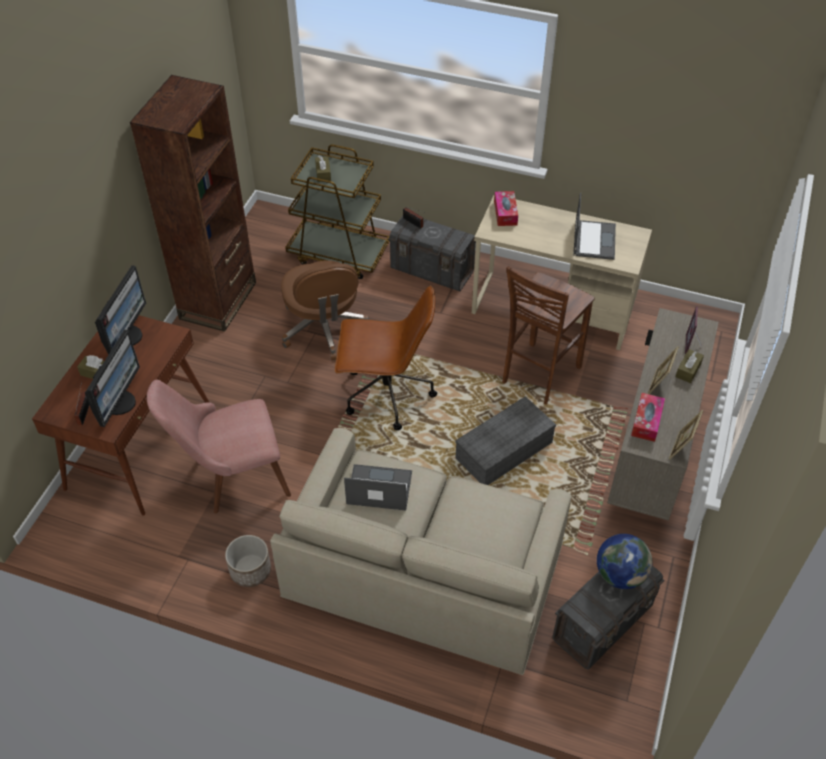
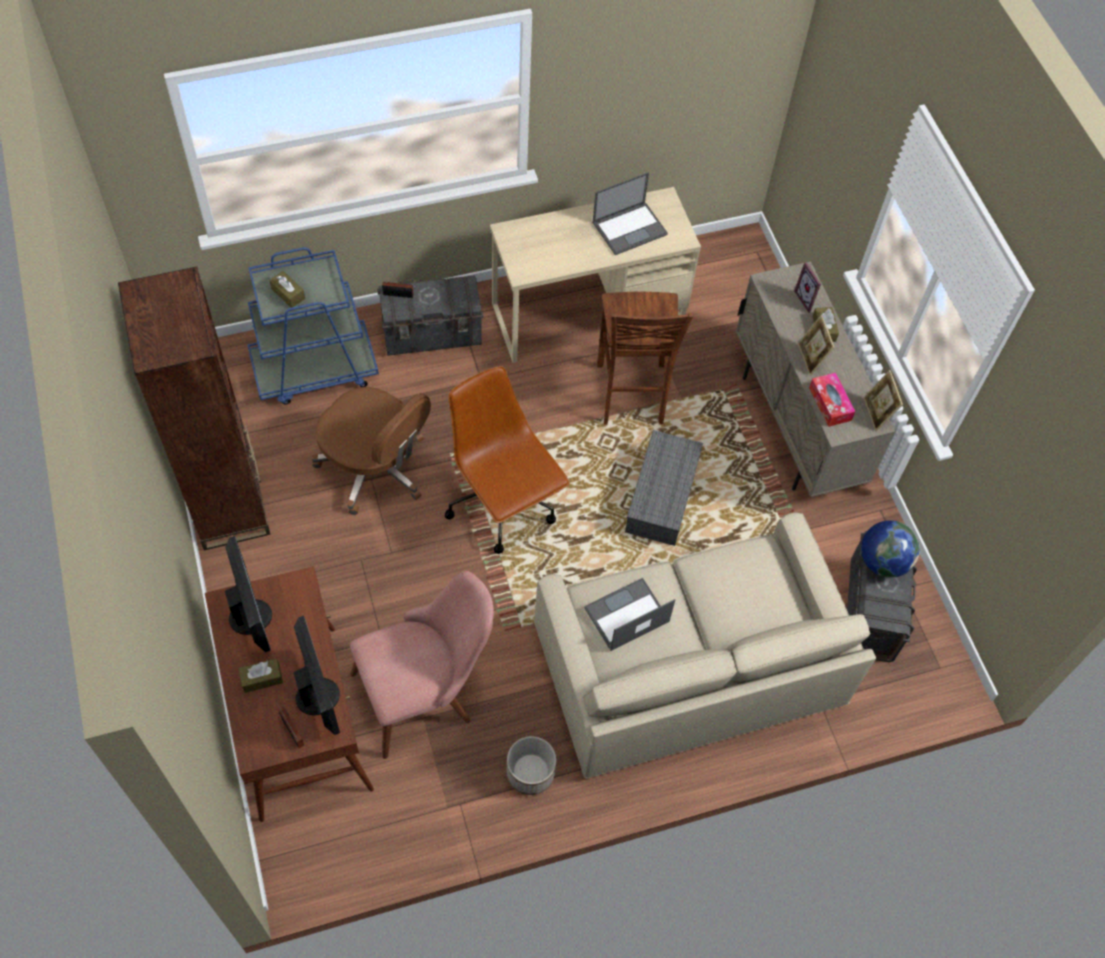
camera: 40 degrees left, 10 degrees up
pink chair [147,380,291,513] -> pink chair turned 150 degrees counterclockwise [350,571,494,759]
brown cart [285,144,390,279] -> blue cart [247,247,379,405]
brown office chair [335,285,437,430] -> brown office chair turned 90 degrees counterclockwise [445,366,570,554]
tissue box [494,191,518,226] -> none
laptop [573,192,616,260] -> laptop turned 90 degrees clockwise [593,172,668,255]

